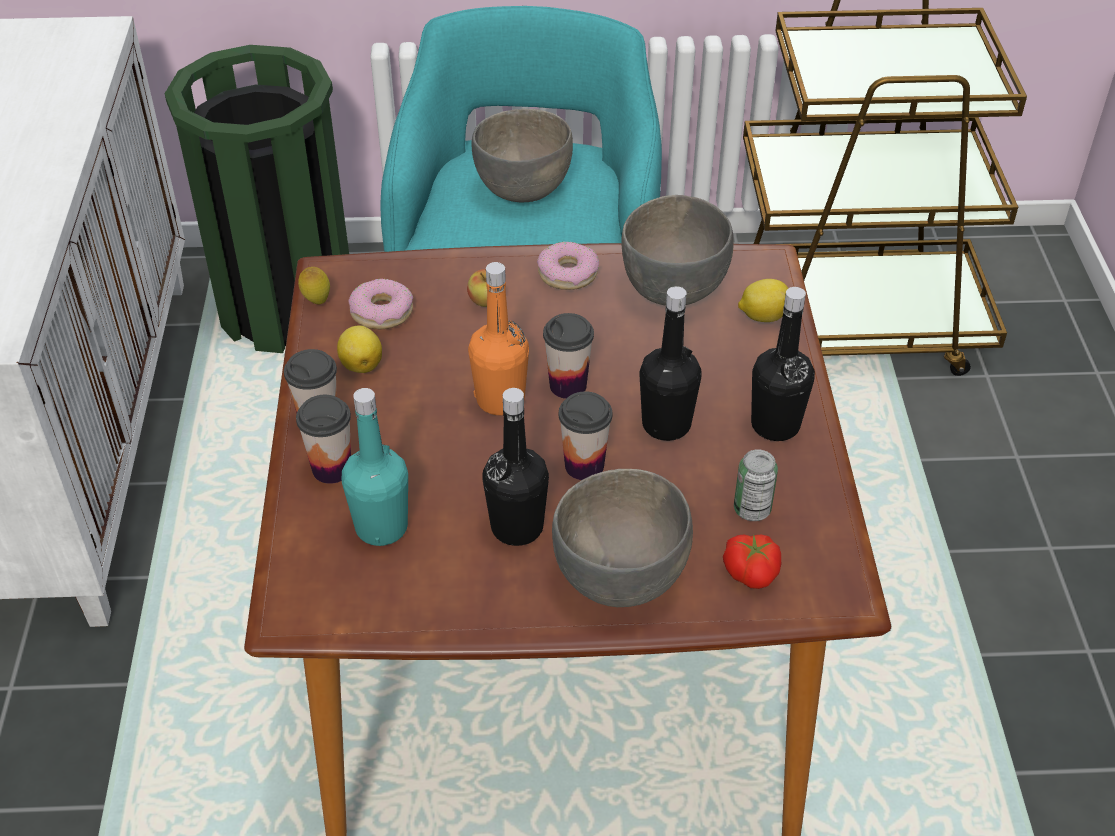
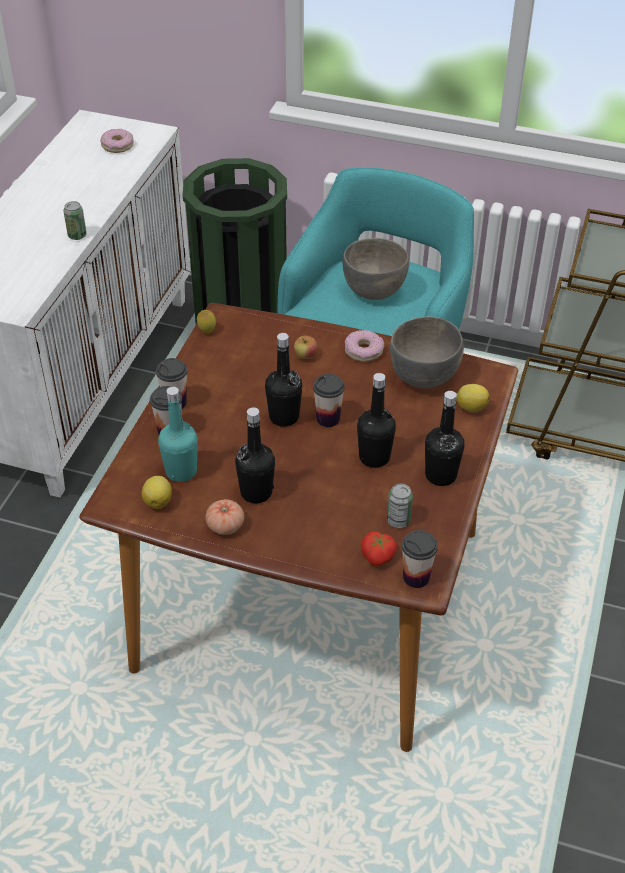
camera: 20 degrees right, 0 degrees up
lemon [337,325,382,373] -> lemon moved to [142,476,172,509]
donut [349,279,413,329] -> donut moved to [100,129,134,153]
orange bottle [468,262,529,415] -> black bottle [265,333,302,427]
grey bowl [552,469,693,607] -> none
cup [558,391,613,480] -> cup moved to [402,530,438,588]
none -> can [63,201,87,240]
none -> tomato [205,499,244,535]

